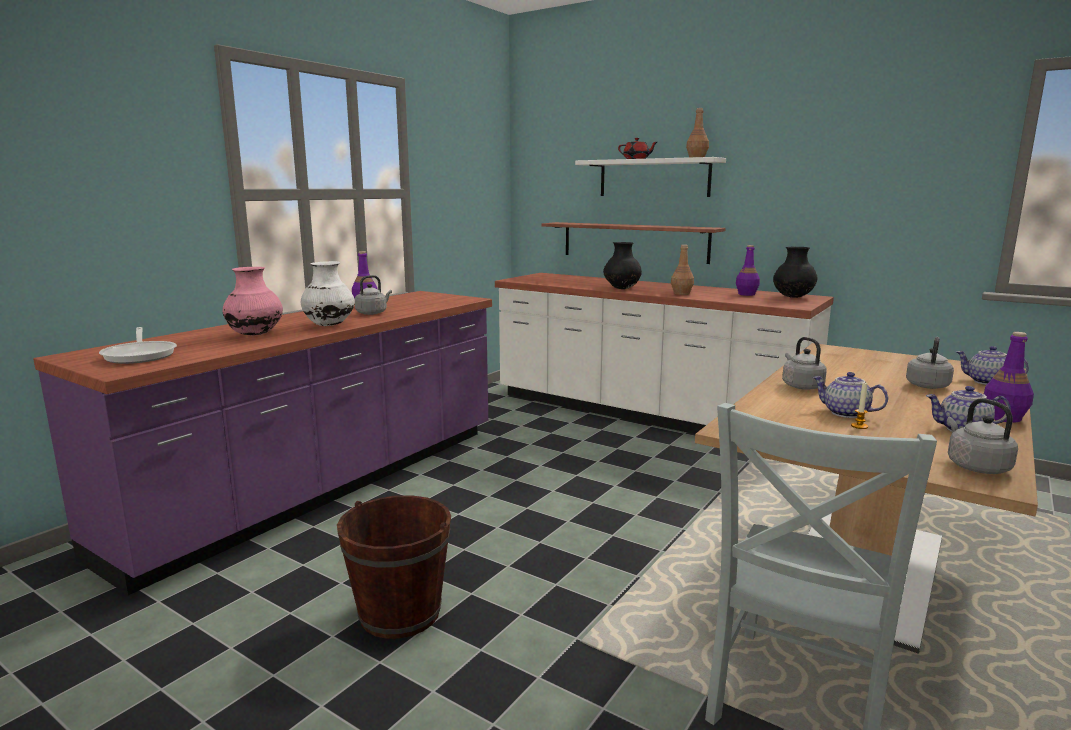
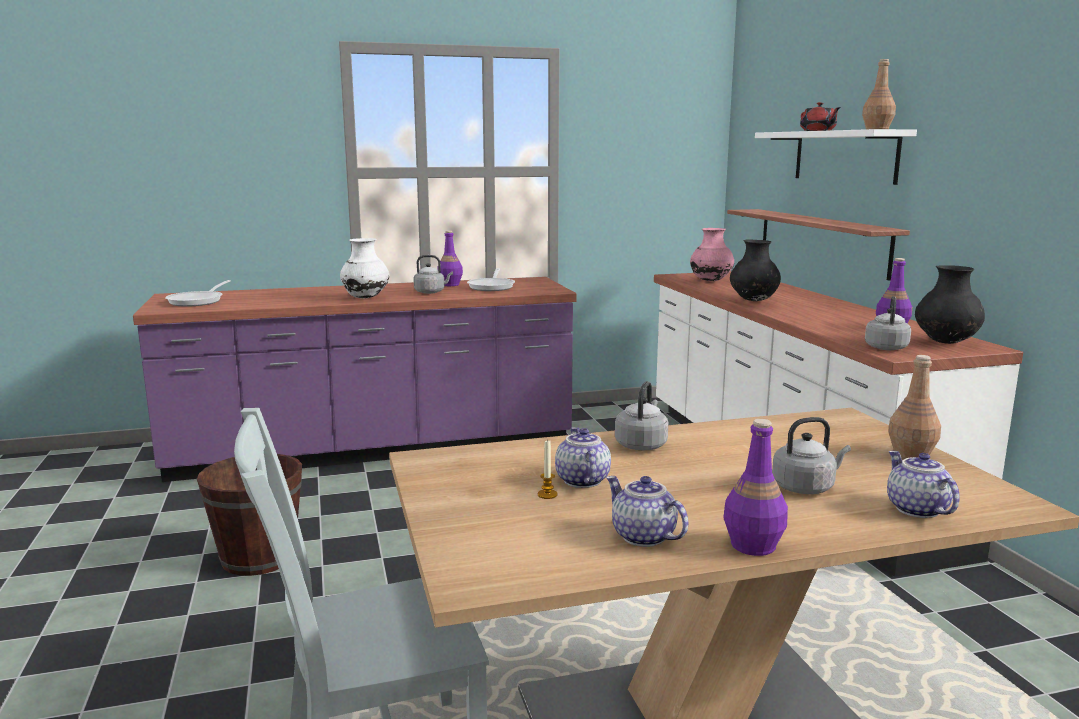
camera: 40 degrees right, 0 degrees up
pink vase [223,267,283,335] -> pink vase moved to [690,228,734,281]
brown bottle [671,245,694,295] -> brown bottle moved to [888,355,941,459]
grey kettle [947,398,1018,474] -> grey kettle moved to [865,296,911,350]
none -> frying pan [467,268,515,291]

